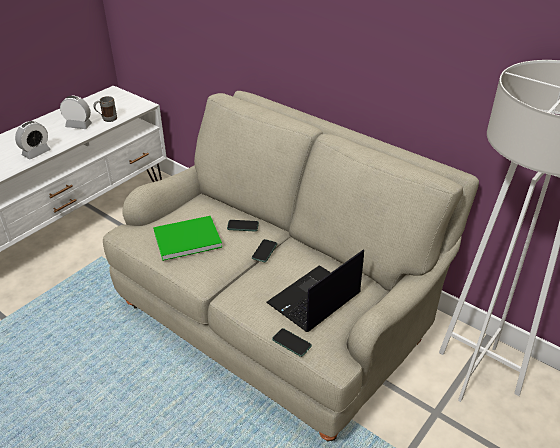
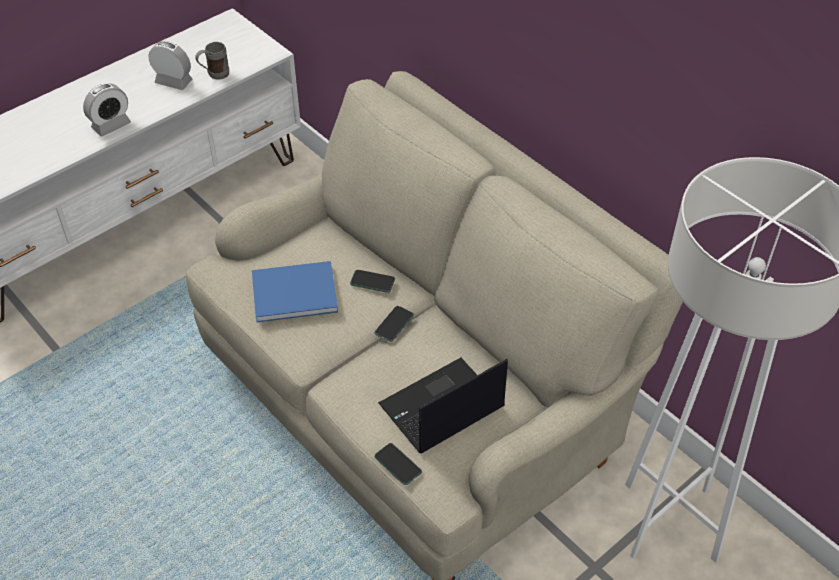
camera: 10 degrees right, 10 degrees up
green book [153,216,222,261] -> blue book [252,261,338,322]

